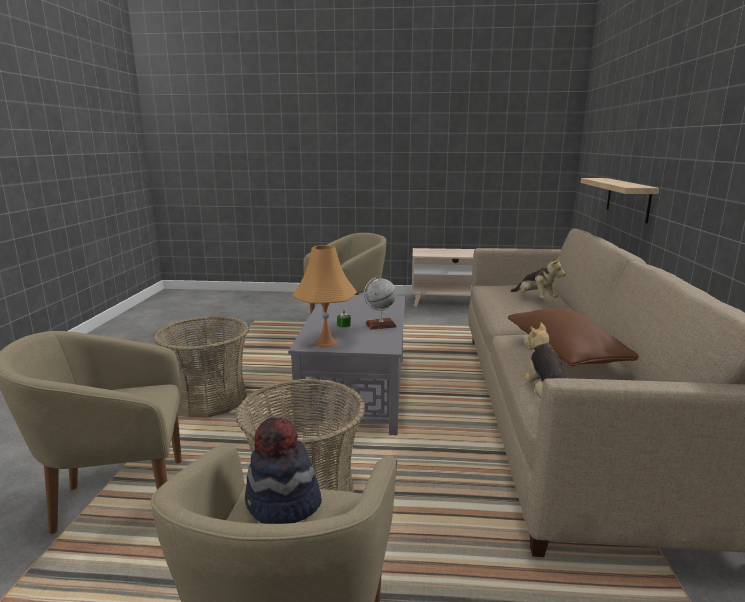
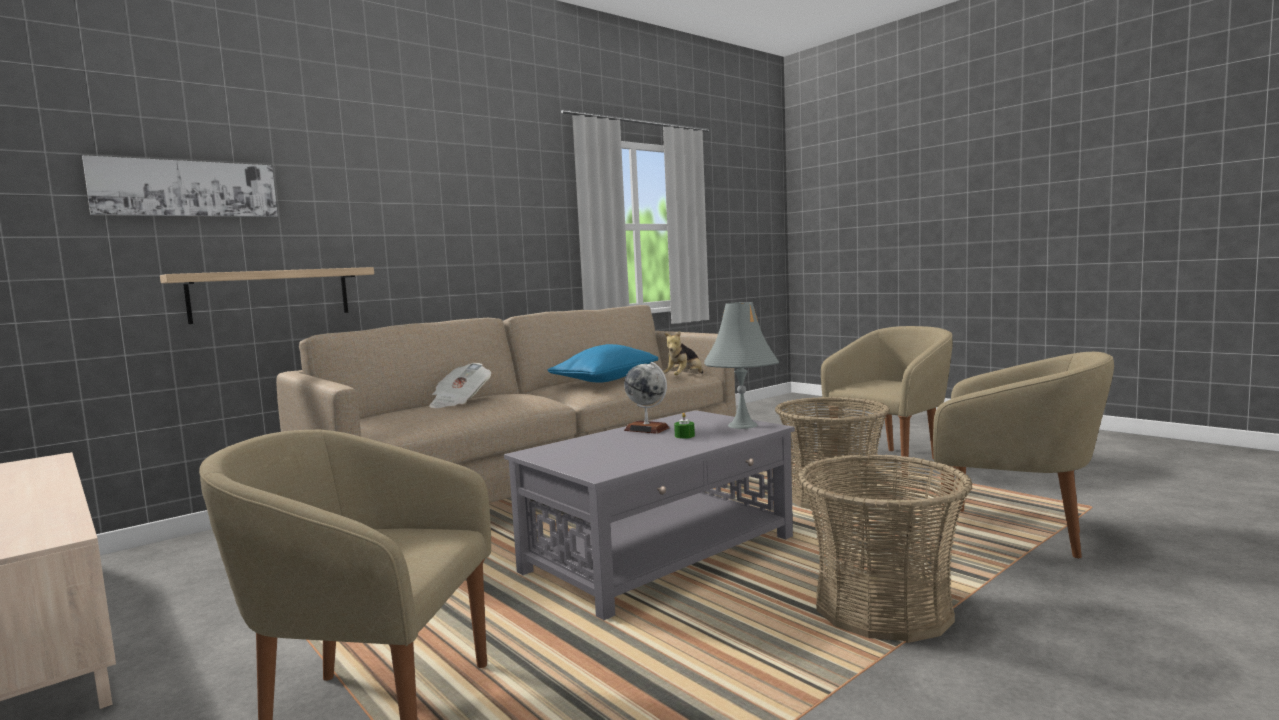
camera: 135 degrees left, 10 degrees down
hat [245,417,322,524] -> none
orange table lamp [292,245,357,347] -> grey table lamp [704,302,779,429]
brown pillow [508,308,638,366] -> blue pillow [548,344,658,382]
plush toy [511,258,566,299] -> newspaper [429,363,491,408]
none -> picture [82,155,278,217]

